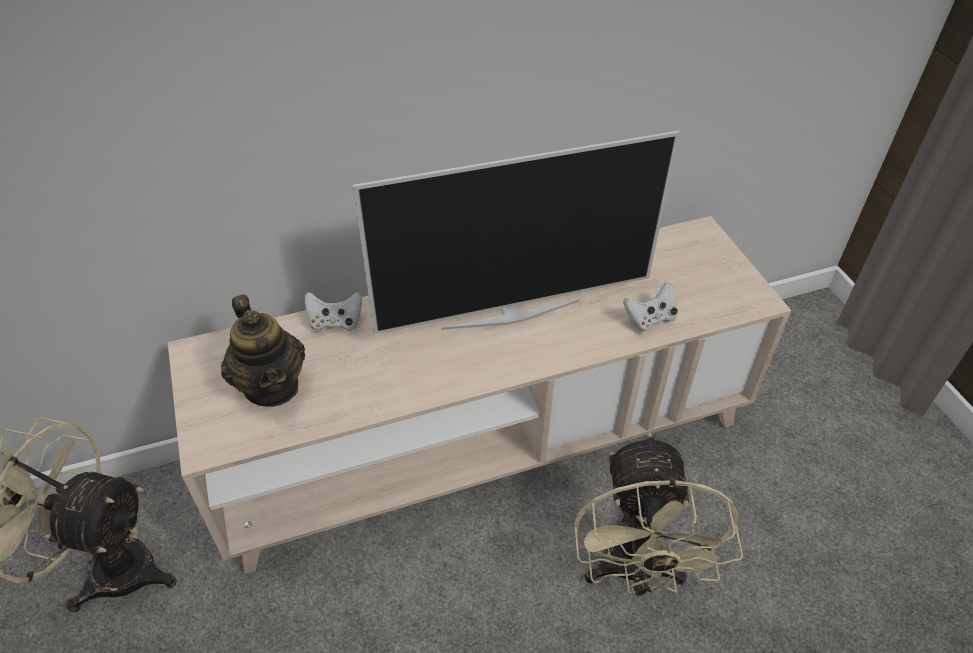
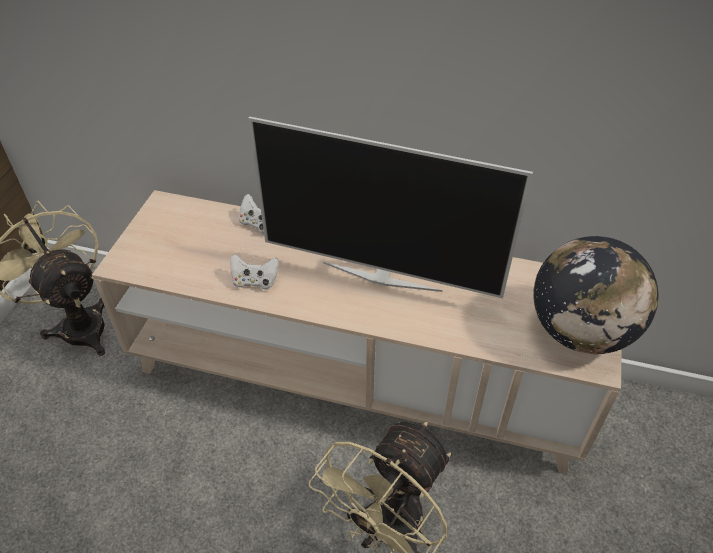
camera: 35 degrees right, 0 degrees up
teapot [221,294,305,407] -> none
white game controller [623,282,678,332] -> white game controller moved to [230,254,279,290]
none -> globe [533,236,658,354]

